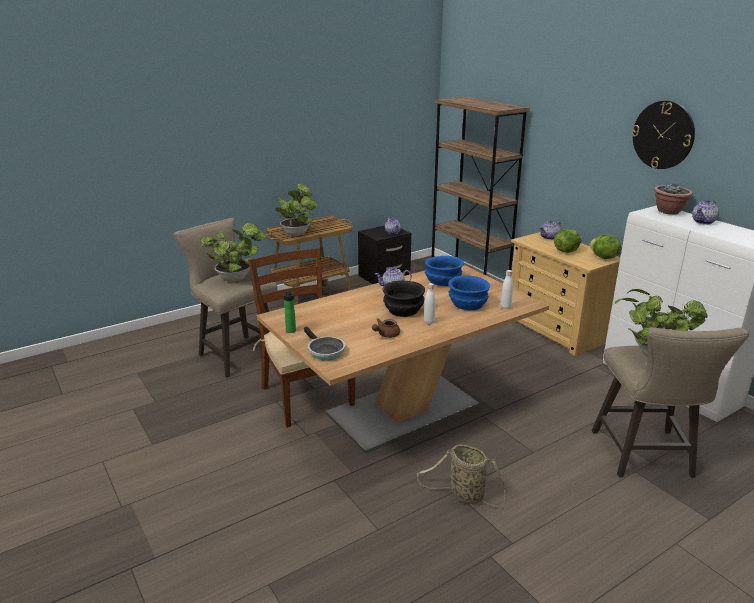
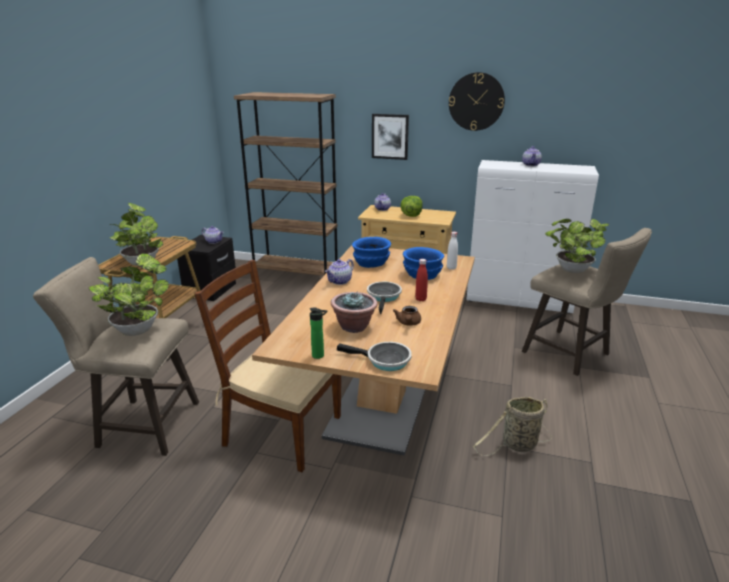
camera: 40 degrees left, 0 degrees up
black bowl [382,281,425,317] -> frying pan [367,282,402,314]
white bottle [424,283,436,324] -> red bottle [415,259,428,301]
lettuce [589,234,621,259] -> none
potted plant [654,183,693,215] -> potted plant moved to [331,291,378,333]
none -> picture [372,114,409,160]

